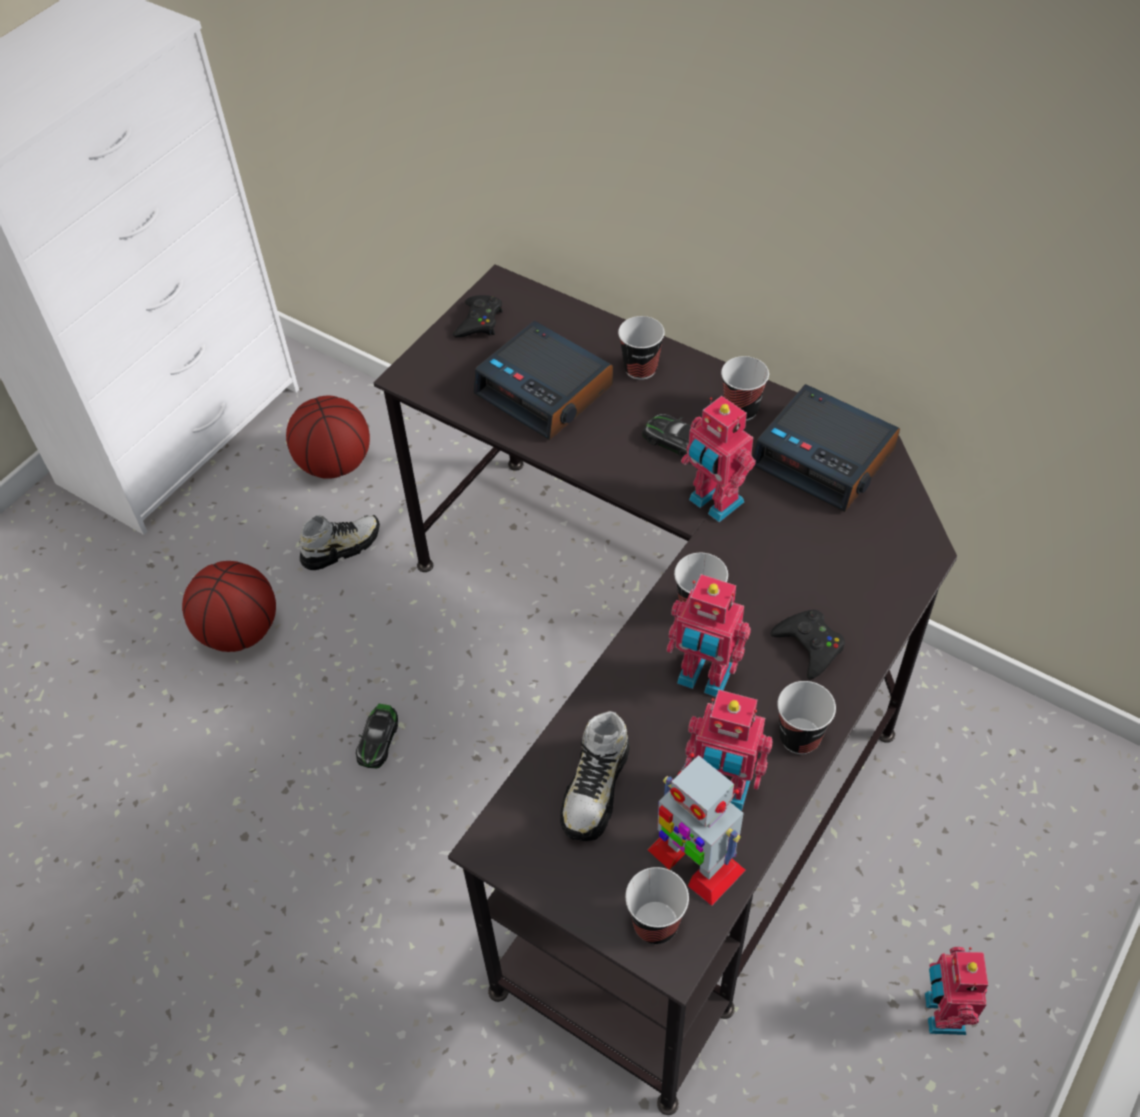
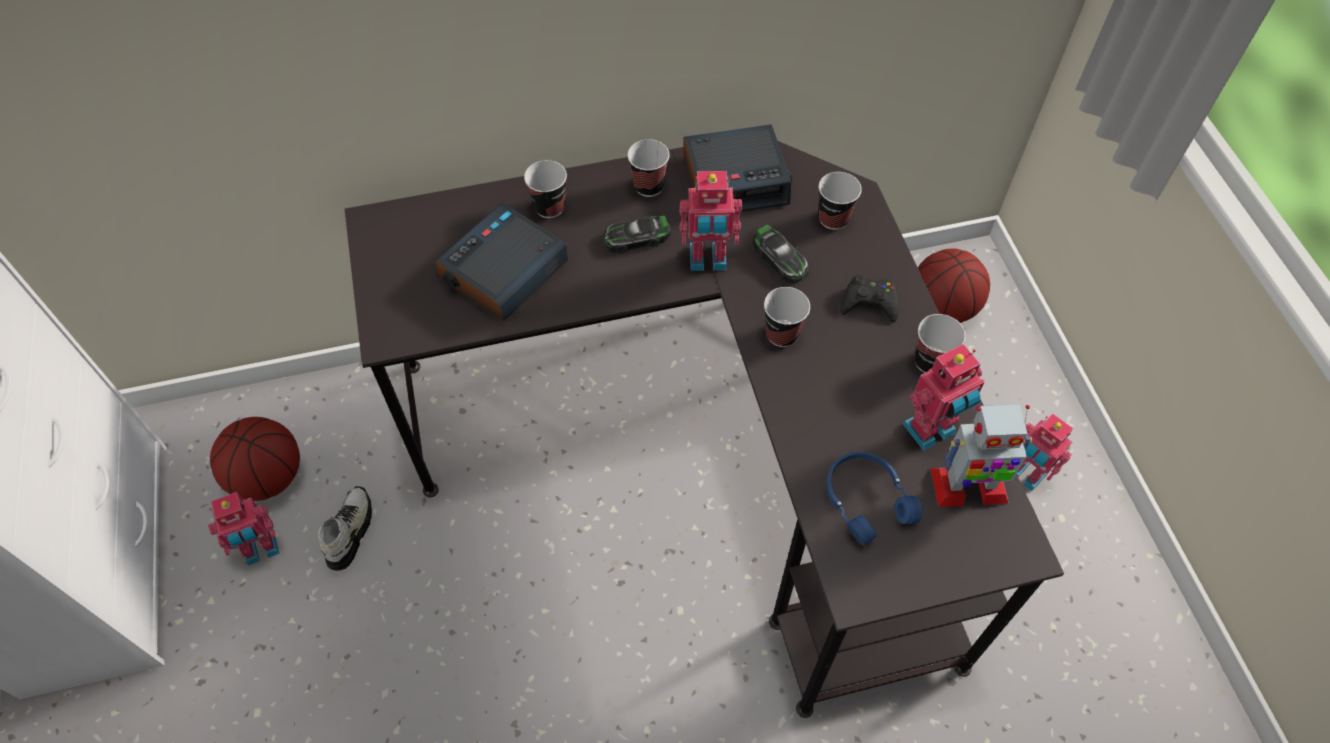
camera: 50 degrees left, 5 degrees up
basketball [182,561,276,652] -> basketball moved to [918,249,990,323]
toy car [356,704,398,768] -> toy car moved to [753,225,810,284]
black game controller [453,295,503,337] -> none
alarm clock [473,321,613,440] -> alarm clock turned 135 degrees clockwise [435,203,568,321]
shoe [560,711,630,841] -> blue headphones [826,452,922,546]
cup [625,867,689,944] -> cup moved to [819,172,862,230]
toy robot [667,574,751,697] -> toy robot moved to [208,492,280,566]

